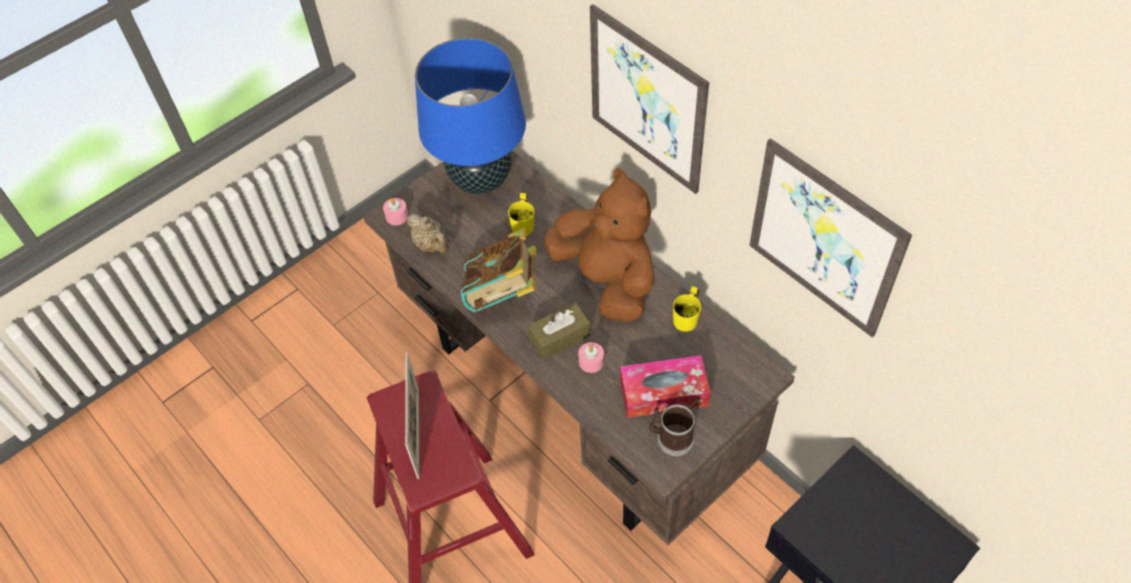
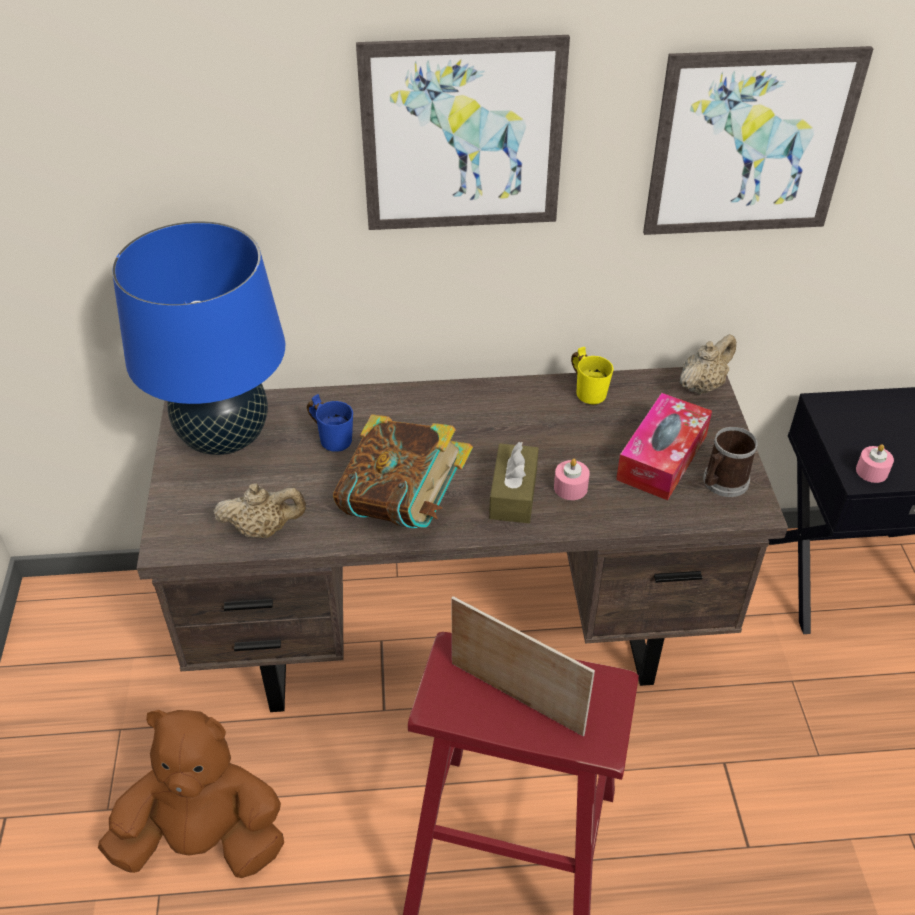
camera: 55 degrees left, 10 degrees down
pink candle [383,198,408,225] -> pink candle moved to [856,444,894,483]
yellow mug [508,193,534,236] -> blue mug [307,394,353,452]
brown plush toy [543,167,654,322] -> brown plush toy moved to [98,710,284,878]
none -> beige teapot [679,334,736,395]

